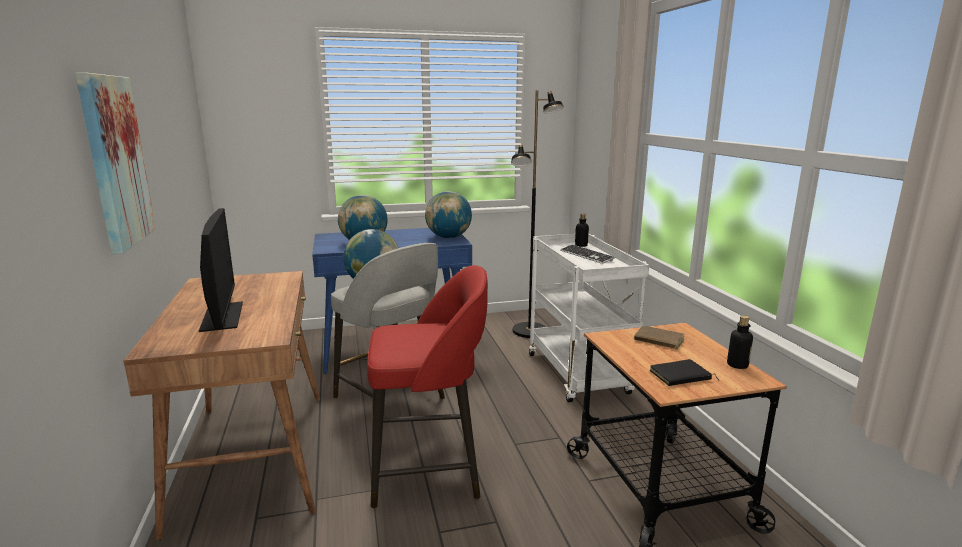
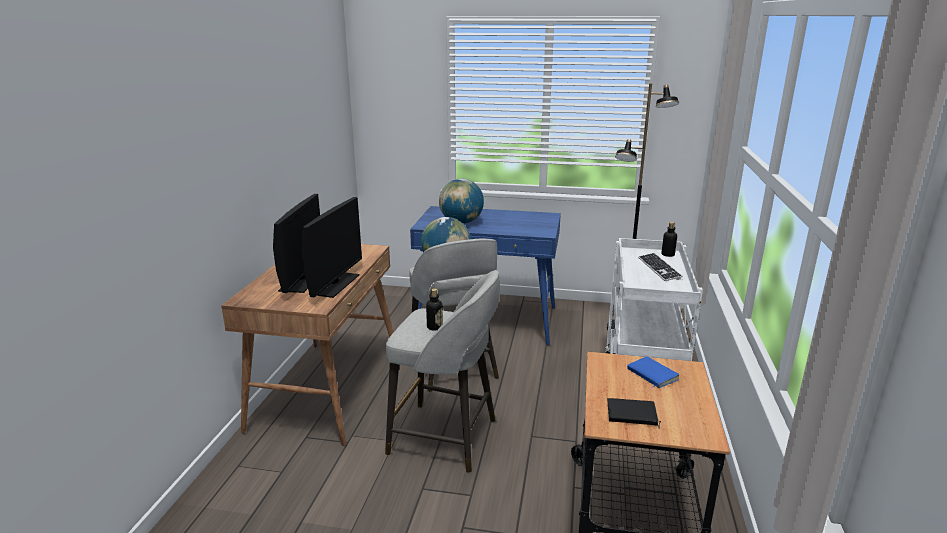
camera: 25 degrees right, 5 degrees up
picture [75,72,156,254] -> none
red stool [367,265,488,508] -> grey stool [385,270,500,473]
globe [425,191,472,238] -> none
brown book [634,325,685,349] -> blue book [627,356,679,388]
bottle [727,315,753,369] -> bottle moved to [426,288,443,330]
none -> monitor [302,197,362,298]

